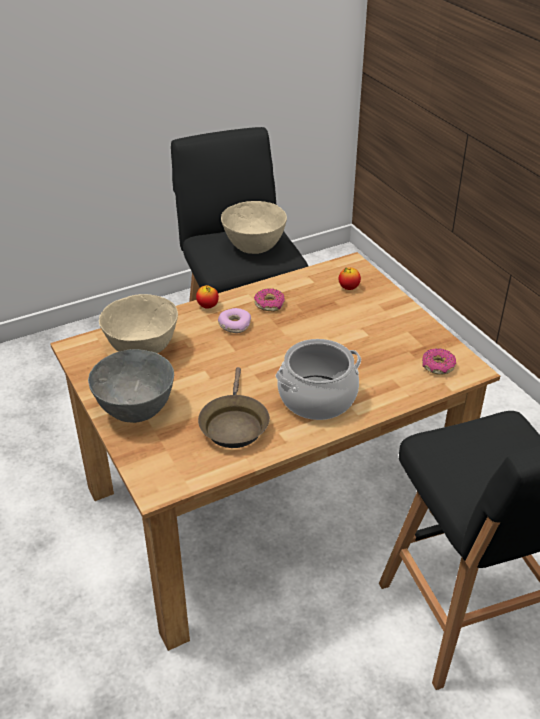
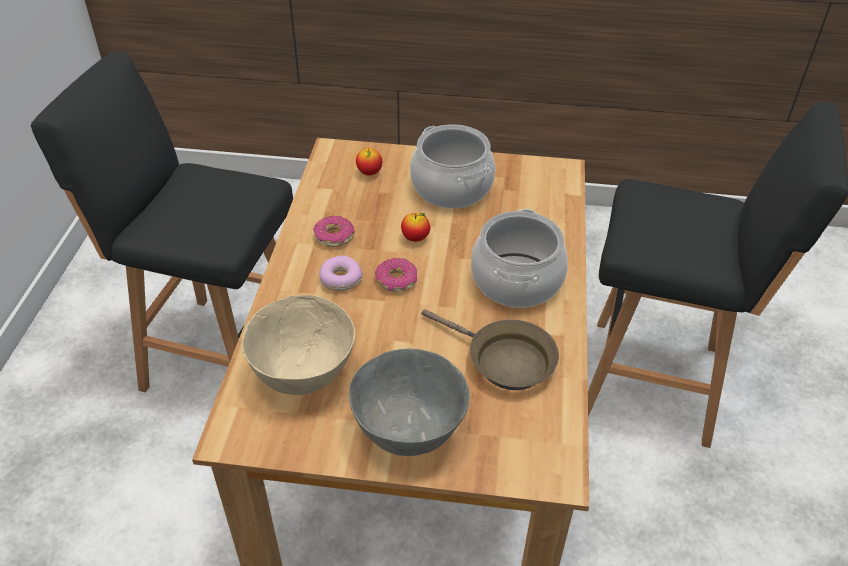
camera: 55 degrees left, 5 degrees up
apple [196,285,219,309] -> apple moved to [401,213,430,242]
beige bowl [221,201,287,254] -> none
donut [422,348,456,375] -> donut moved to [375,258,417,292]
none -> cooking pot [410,124,495,208]

